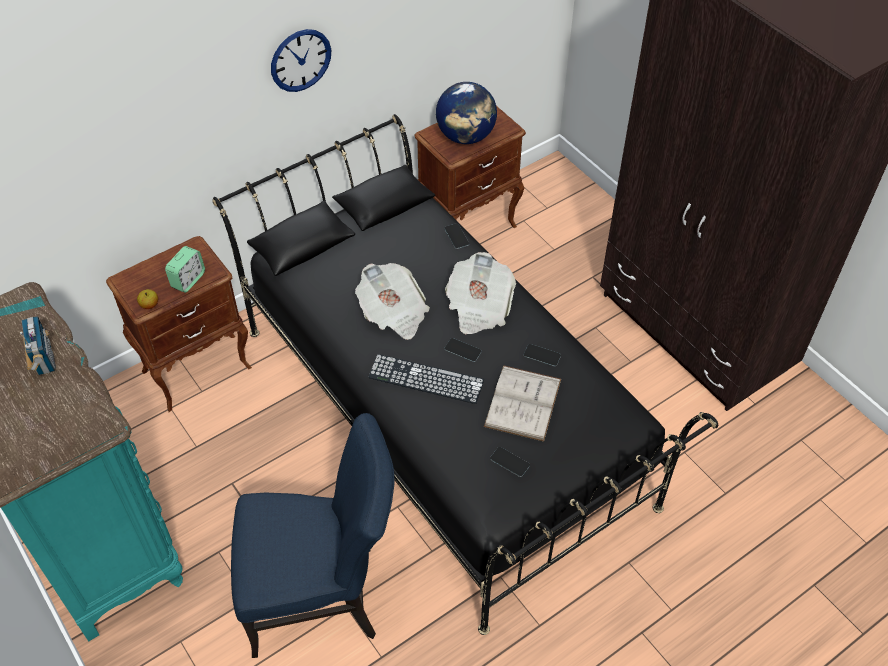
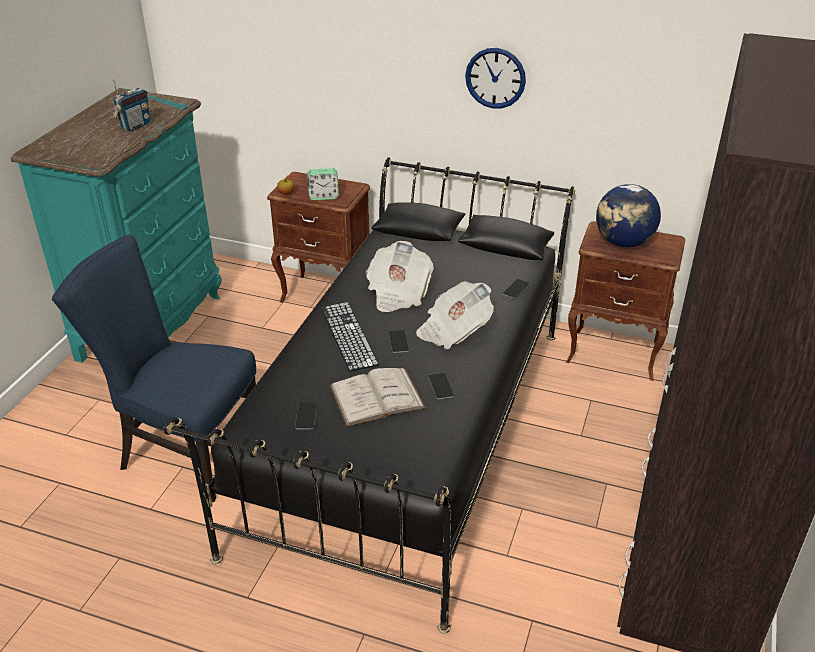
camera: 55 degrees right, 15 degrees down
blue chair [231,413,395,658] -> blue chair turned 150 degrees clockwise [52,235,256,502]

